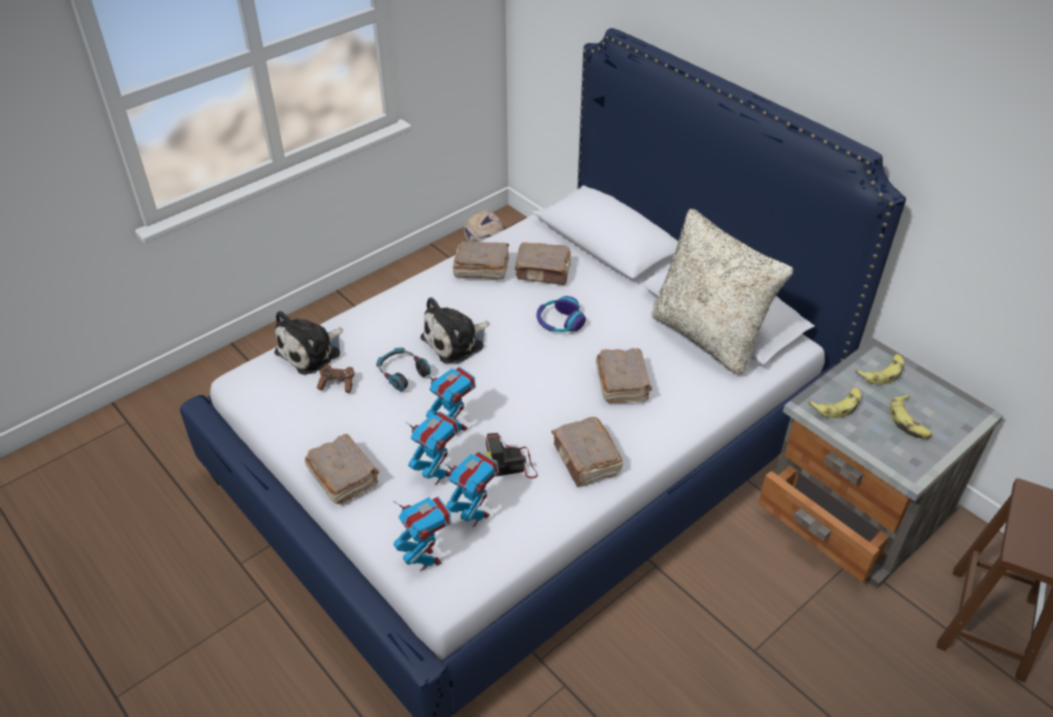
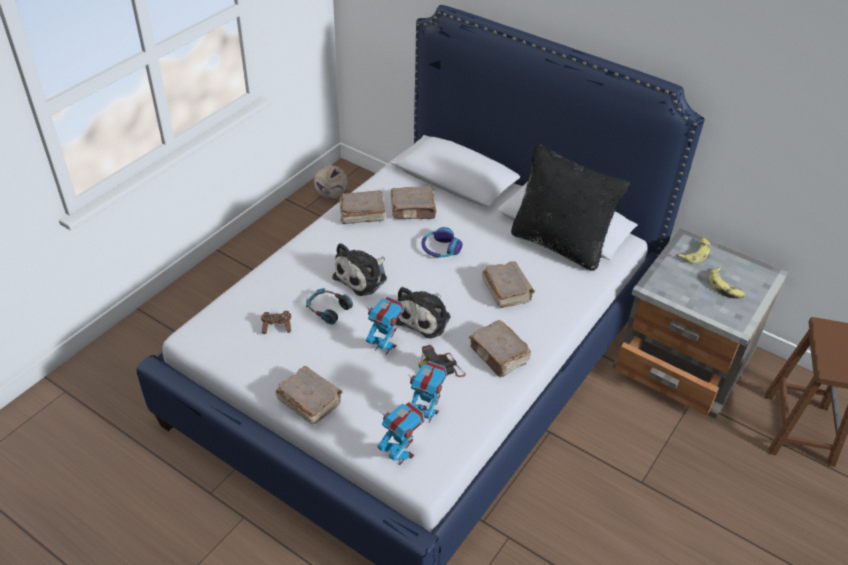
camera: 15 degrees left, 0 degrees up
plush toy [274,311,343,375] -> plush toy moved to [396,287,450,339]
toy robot [406,411,459,485] -> none
beige pillow [651,208,794,375] -> black pillow [511,144,630,271]
banana [808,387,862,418] -> none

